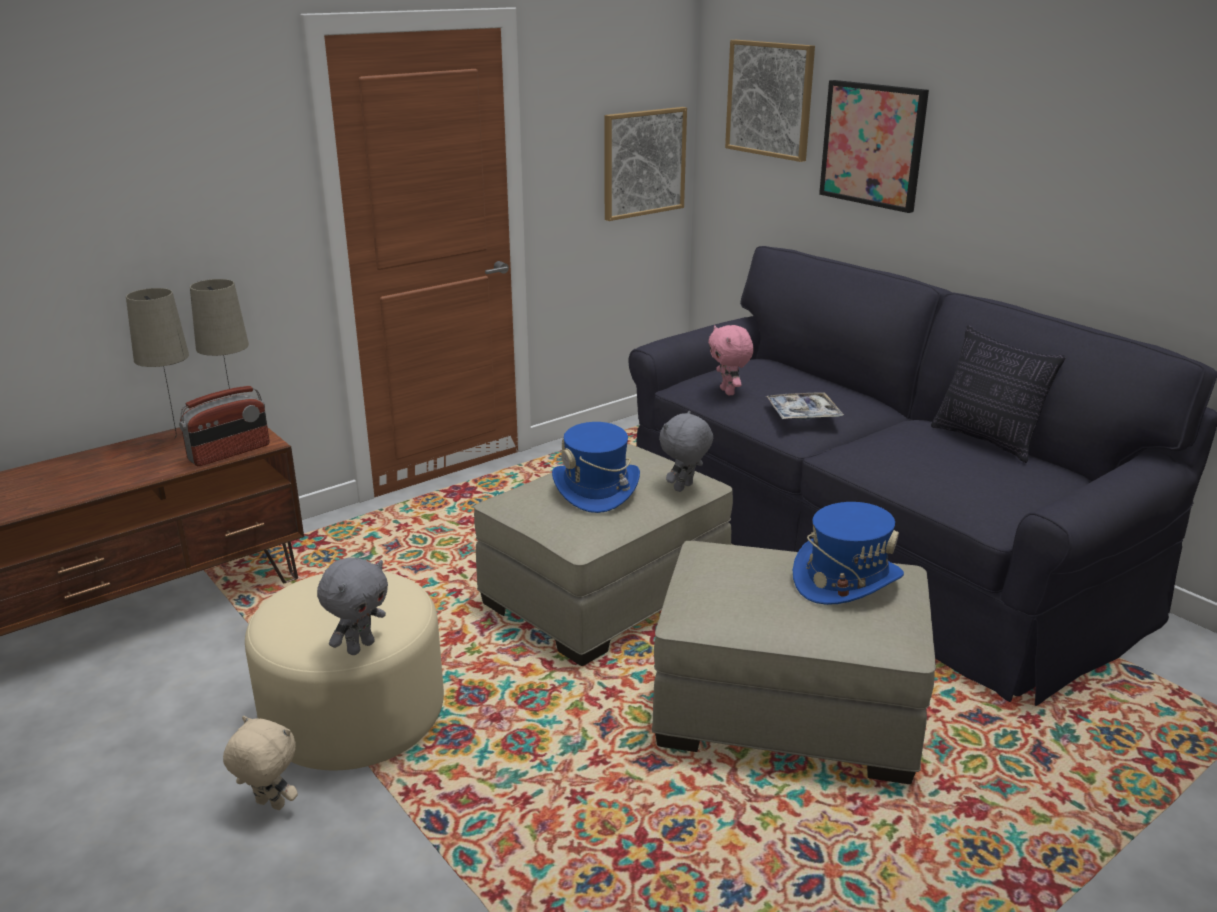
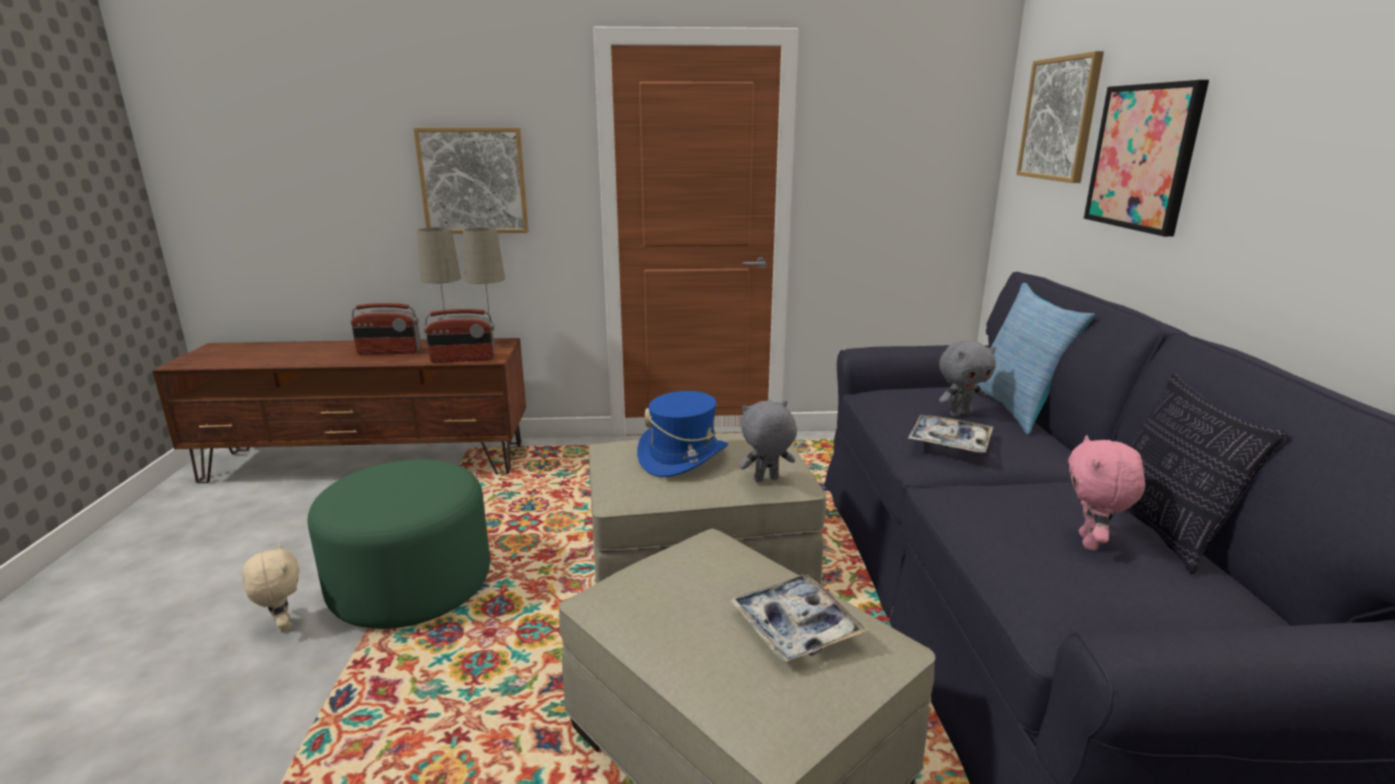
camera: 35 degrees right, 5 degrees down
beige ottoman [245,571,444,770] -> green ottoman [307,460,490,629]
grey plush toy [317,557,388,655] -> grey plush toy moved to [939,340,996,417]
picture [604,107,687,221] -> picture moved to [413,128,529,234]
pink plush toy [708,325,754,396] -> pink plush toy moved to [1068,435,1145,551]
blue hat [793,502,904,605] -> tray [729,575,869,662]
none -> radio [350,303,421,354]
none -> pillow [977,283,1095,435]

